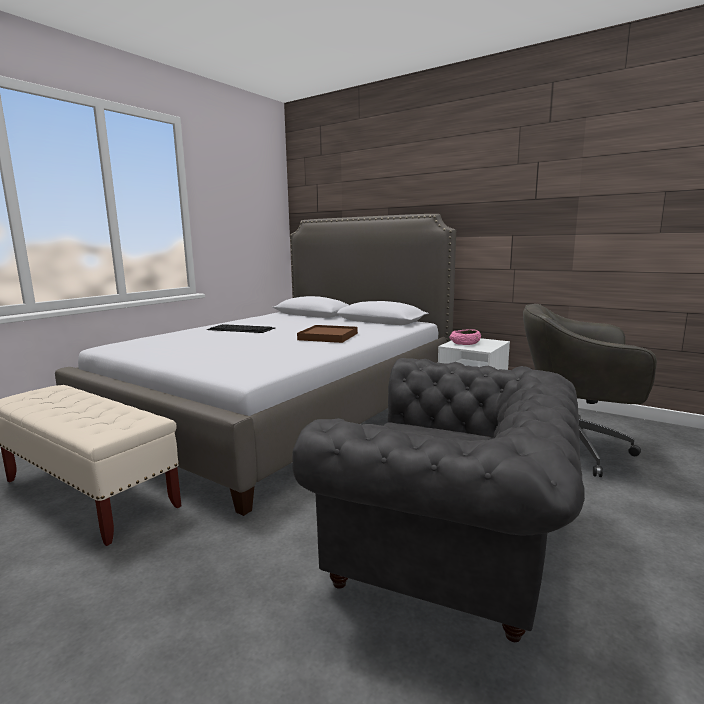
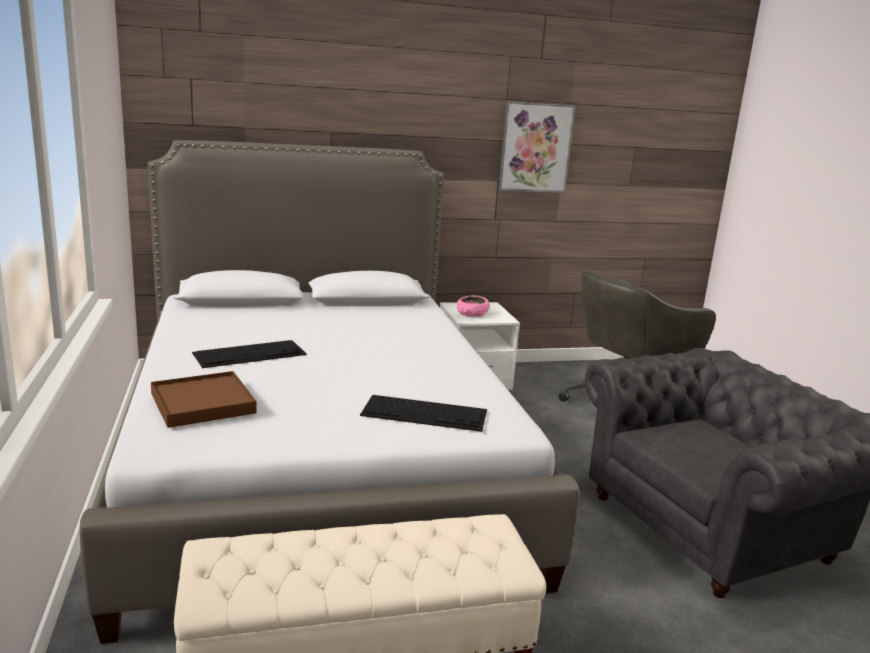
camera: 50 degrees left, 5 degrees up
brown tray [297,325,358,343] -> brown tray moved to [151,371,257,428]
none -> keyboard [360,395,487,432]
none -> picture [498,101,575,193]

